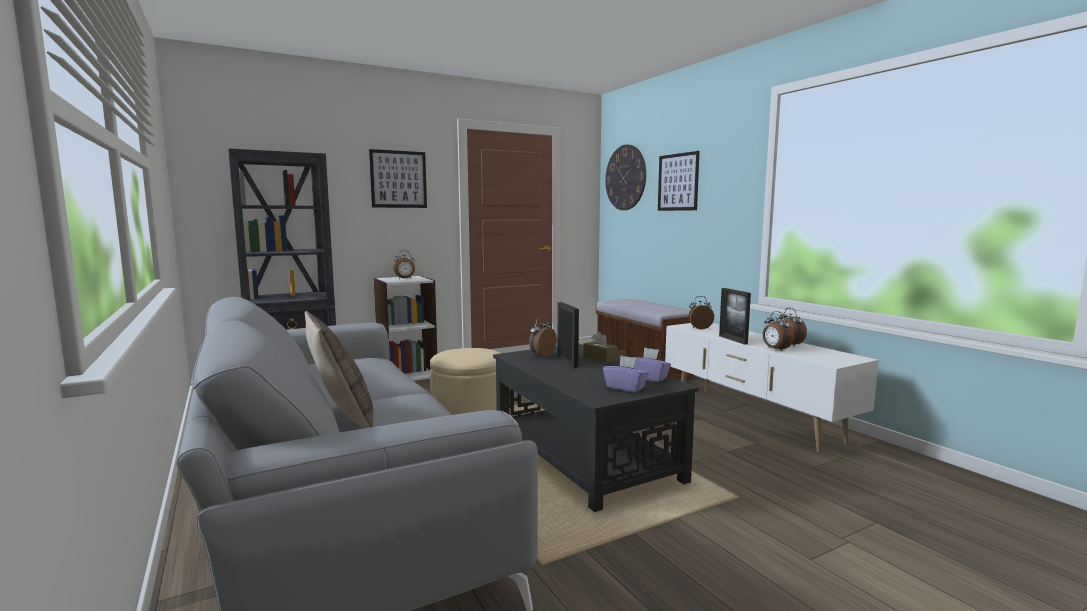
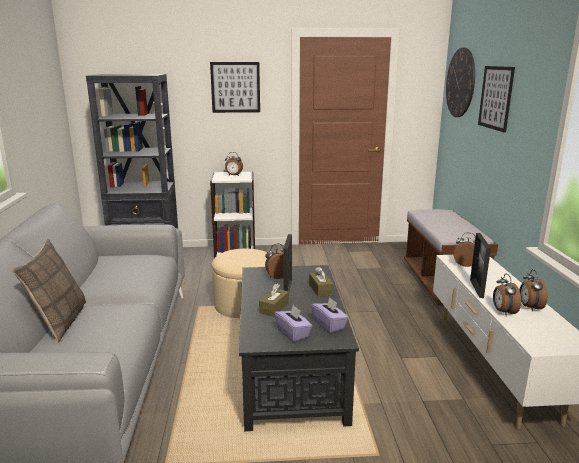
camera: 25 degrees right, 10 degrees up
none -> brown tissue box [259,284,289,317]

